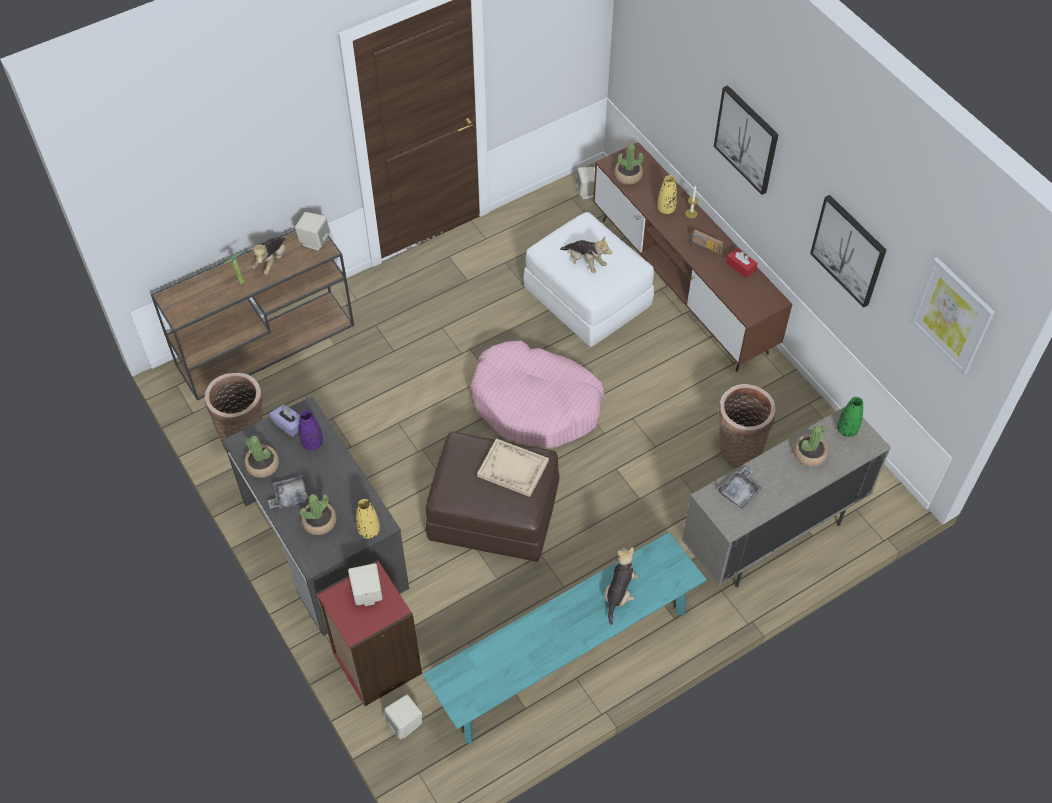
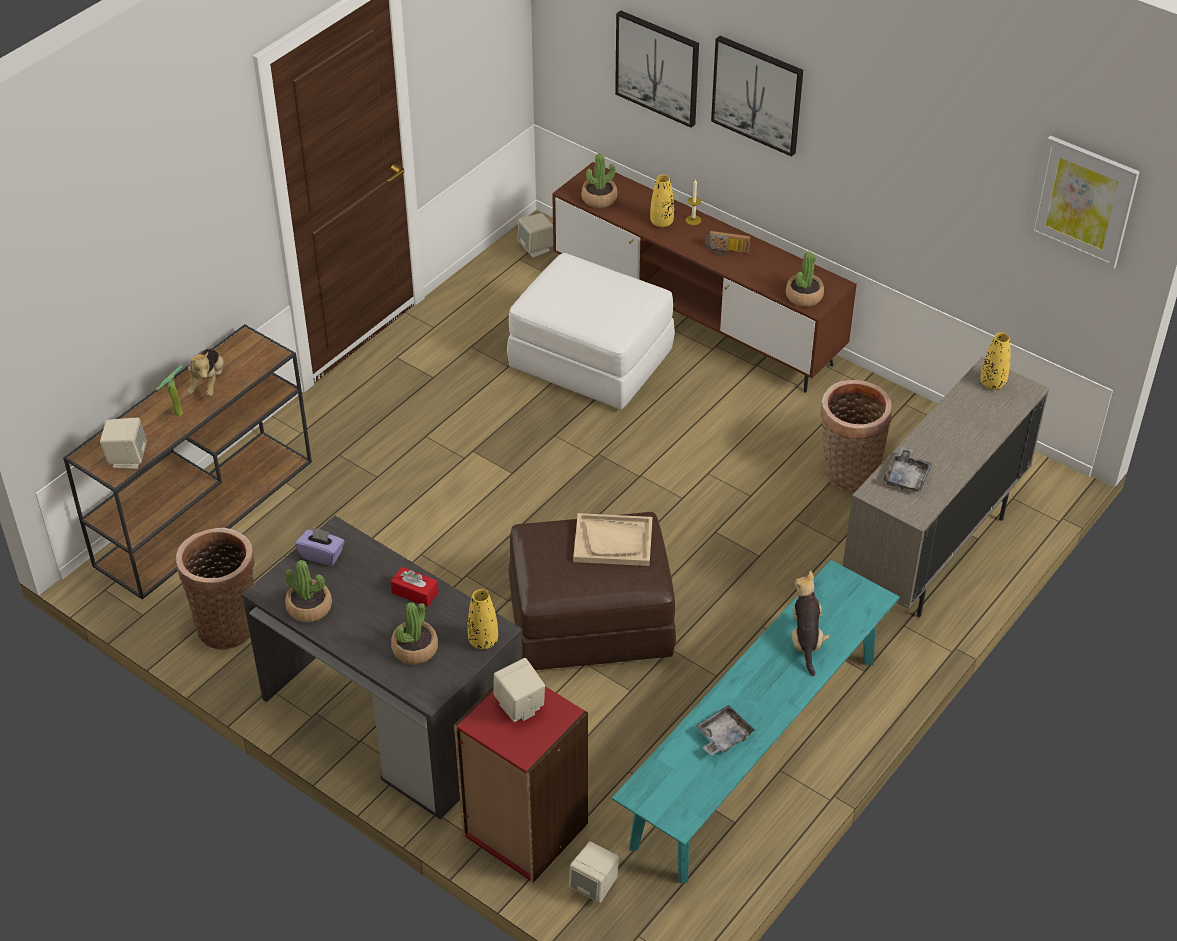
camera: 20 degrees left, 10 degrees down
grey tray [268,475,310,509] -> grey tray moved to [696,705,755,756]
beige speaker [295,212,330,251] -> beige speaker moved to [100,418,147,469]
purple vase [299,410,323,450] -> none
pink dog bed [470,341,604,448] -> none
plush toy [560,237,612,273] -> none
red tissue box [726,248,758,278] -> red tissue box moved to [391,567,439,607]
potted plant [793,425,828,467] -> potted plant moved to [786,251,824,307]
picture [810,195,886,308] -> picture moved to [615,10,699,128]
green vase [837,397,863,437] -> yellow vase [980,333,1011,390]

